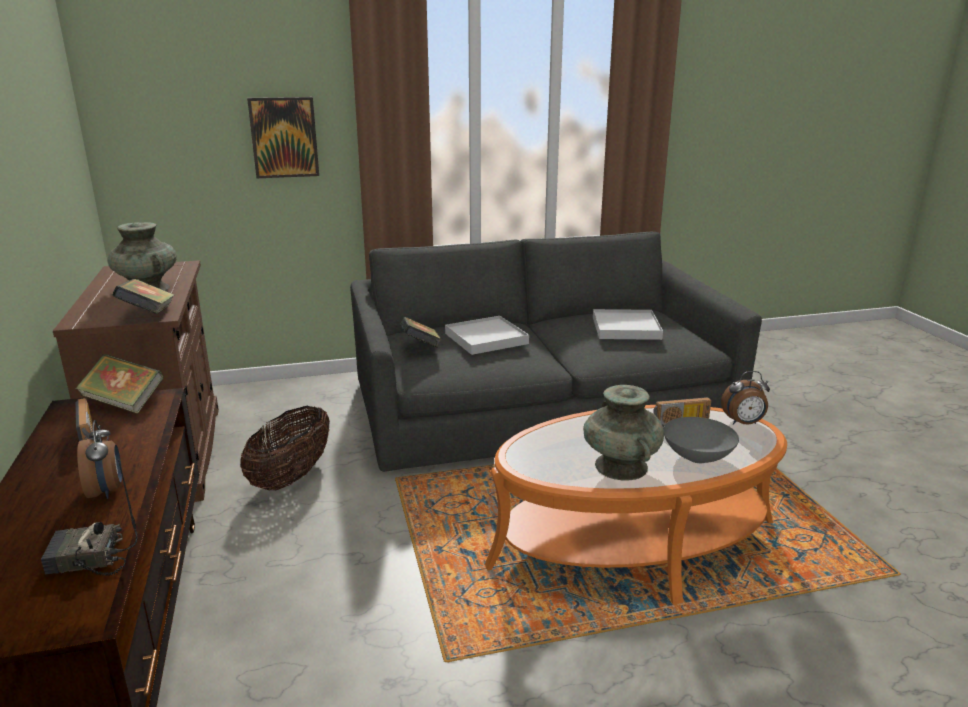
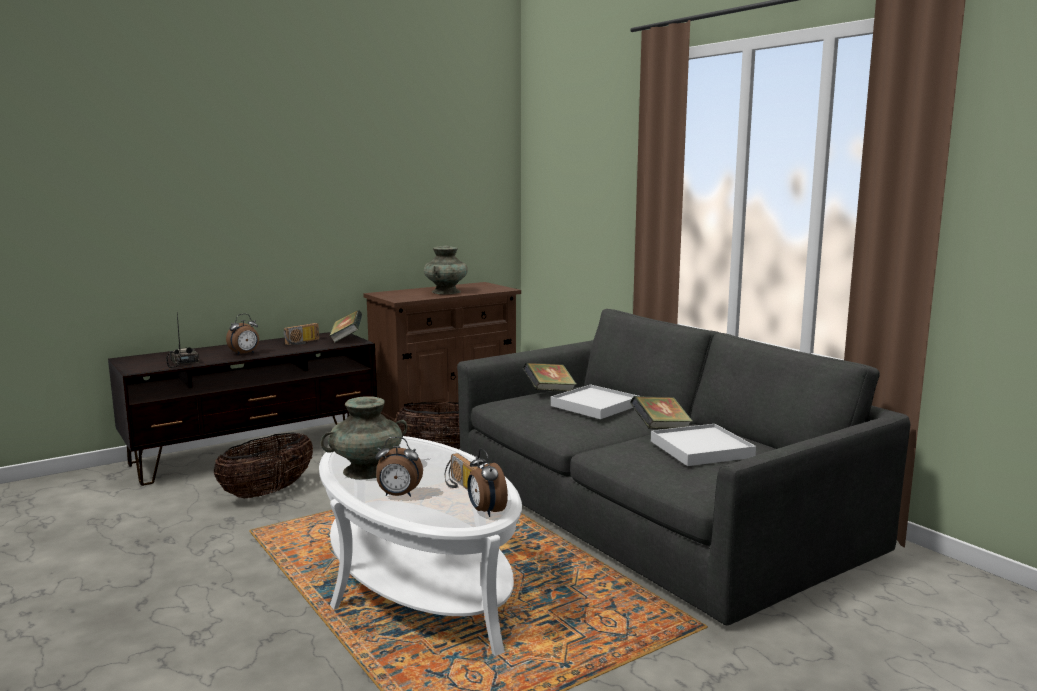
camera: 70 degrees right, 10 degrees down
book [112,279,174,314] -> book moved to [630,396,693,429]
picture [247,97,319,178] -> none
orange coffee table [485,405,787,604] -> white coffee table [319,436,522,656]
grey bowl [663,417,739,463] -> alarm clock [375,437,423,497]
none -> basket [214,432,313,498]

